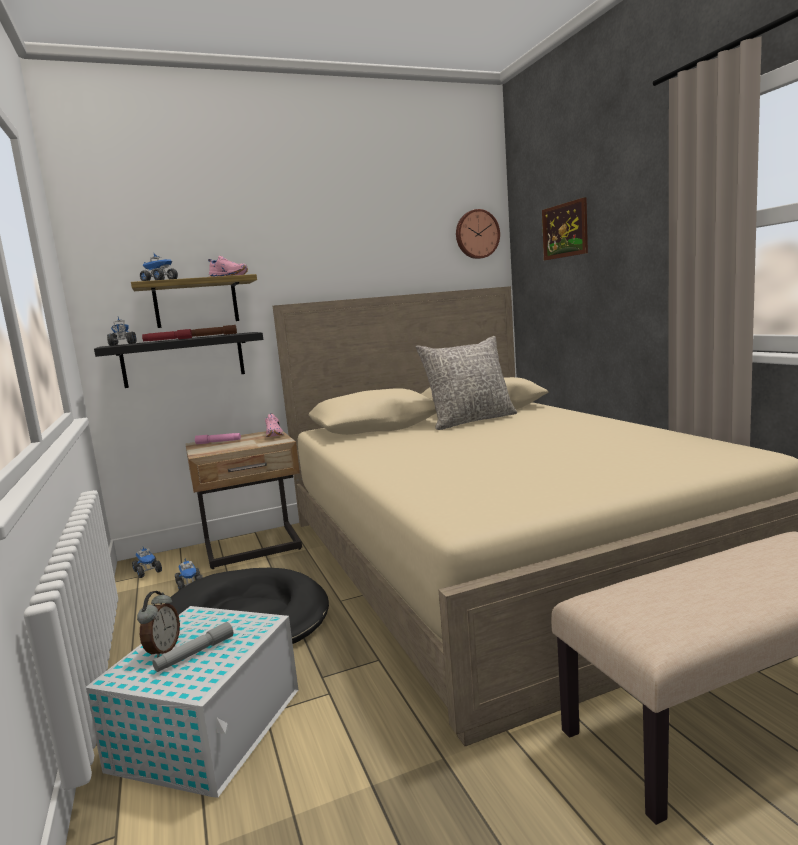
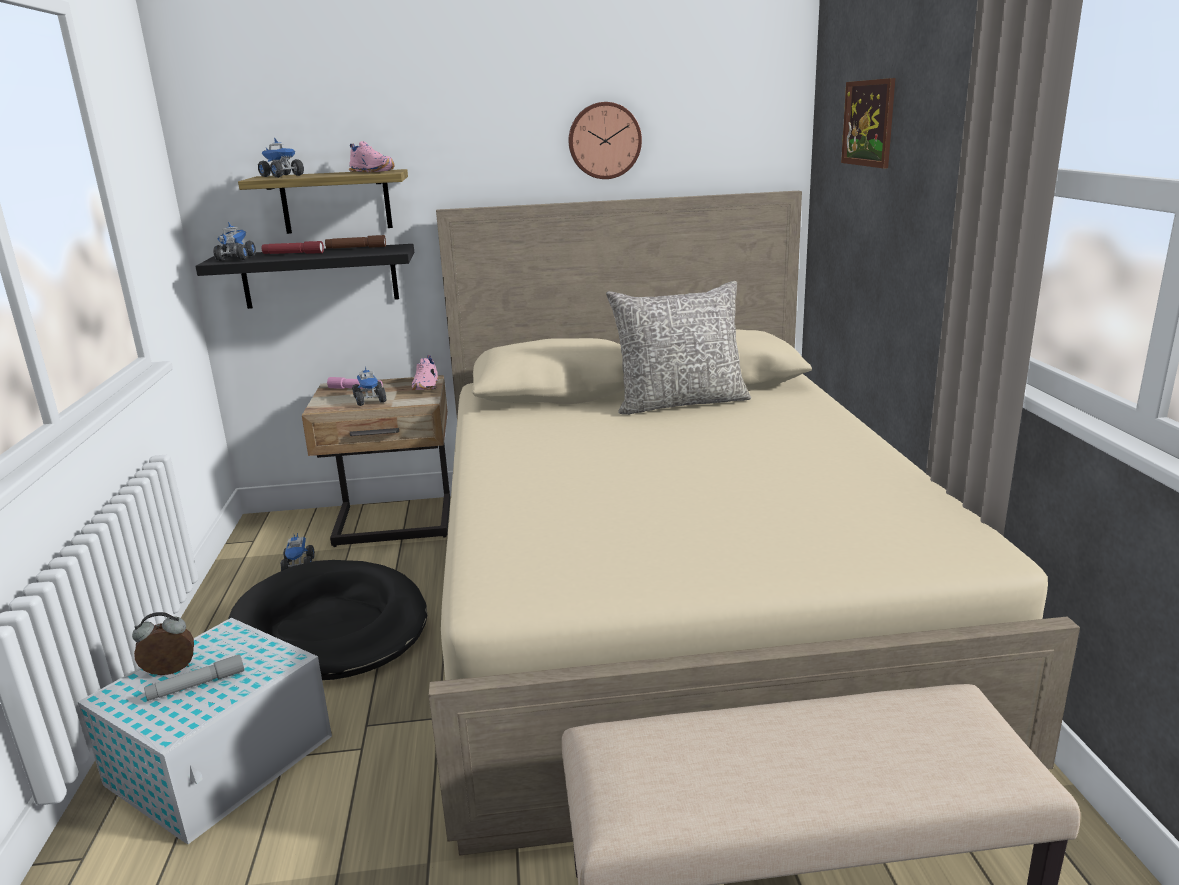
camera: 15 degrees right, 10 degrees up
toy truck [132,547,162,578] -> toy truck moved to [352,366,386,406]
alarm clock [137,591,180,658] -> alarm clock turned 135 degrees counterclockwise [132,612,194,675]
wall clock [456,209,500,259] -> wall clock moved to [569,102,642,179]

